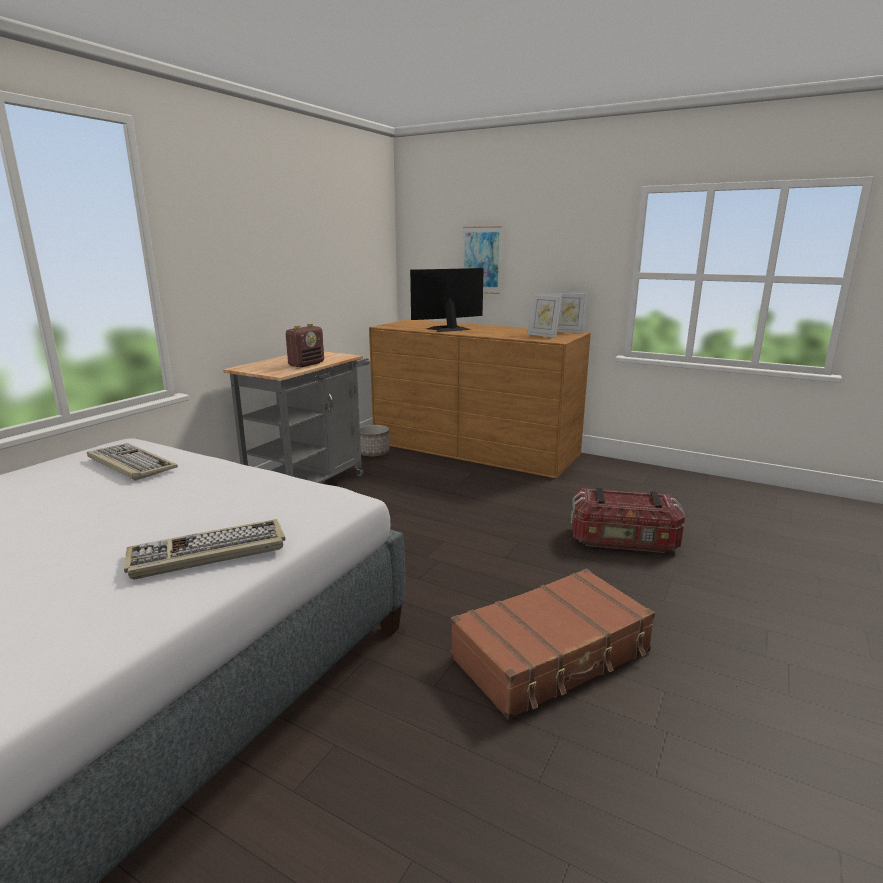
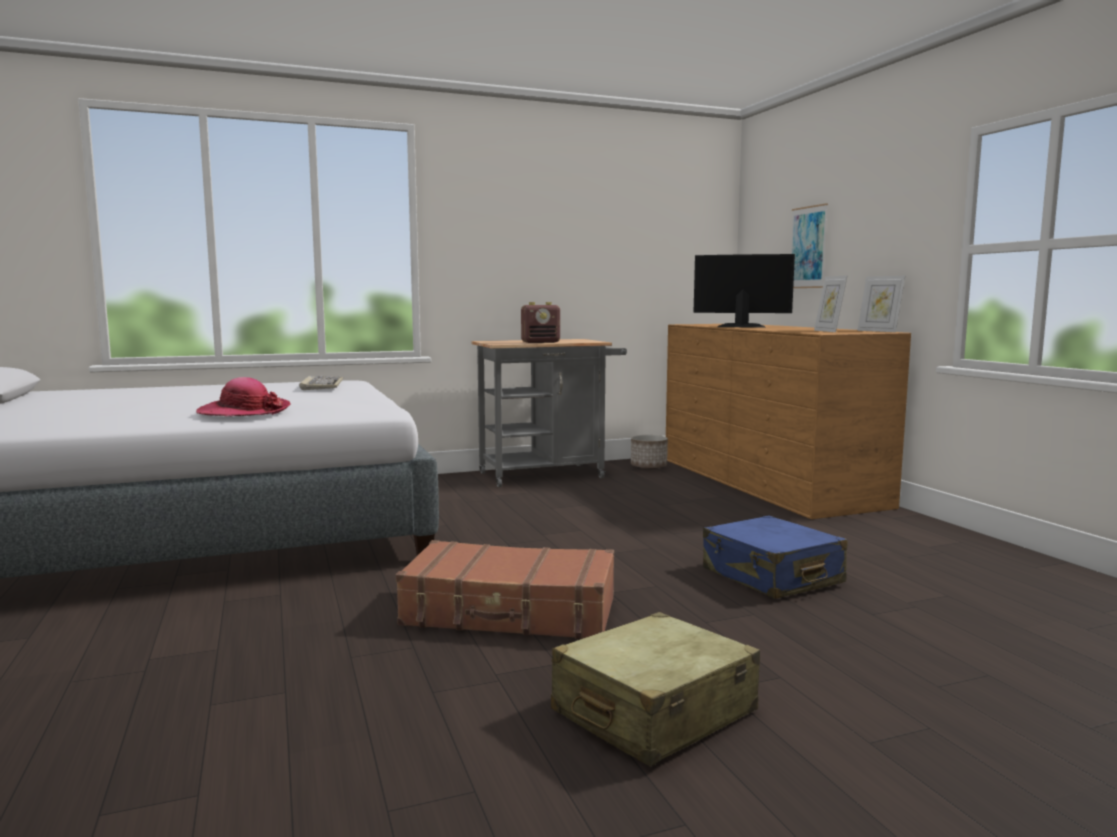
camera: 40 degrees right, 10 degrees down
keyboard [124,519,286,579] -> hat [196,377,291,416]
storage box [570,487,685,553] -> blue suitcase [703,516,847,599]
none -> beige suitcase [551,612,760,767]

